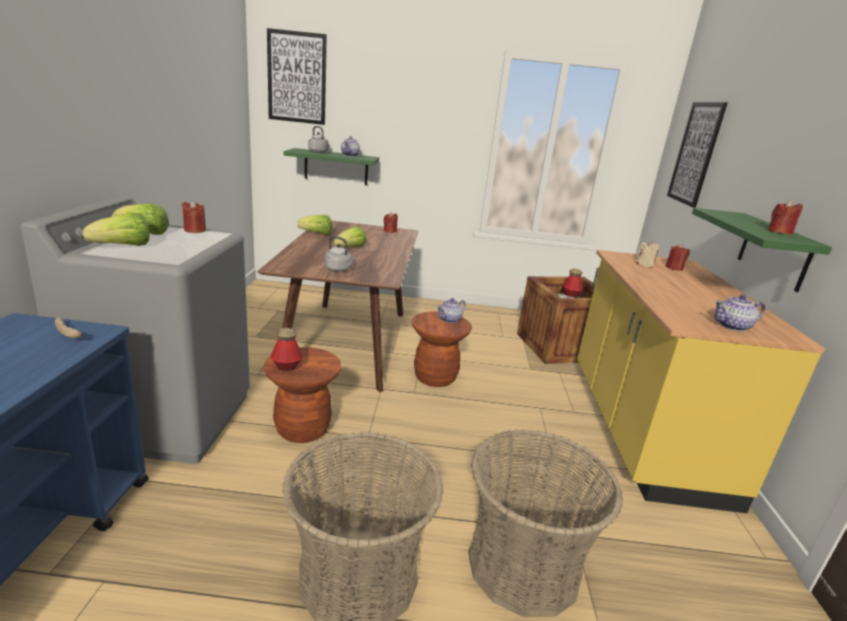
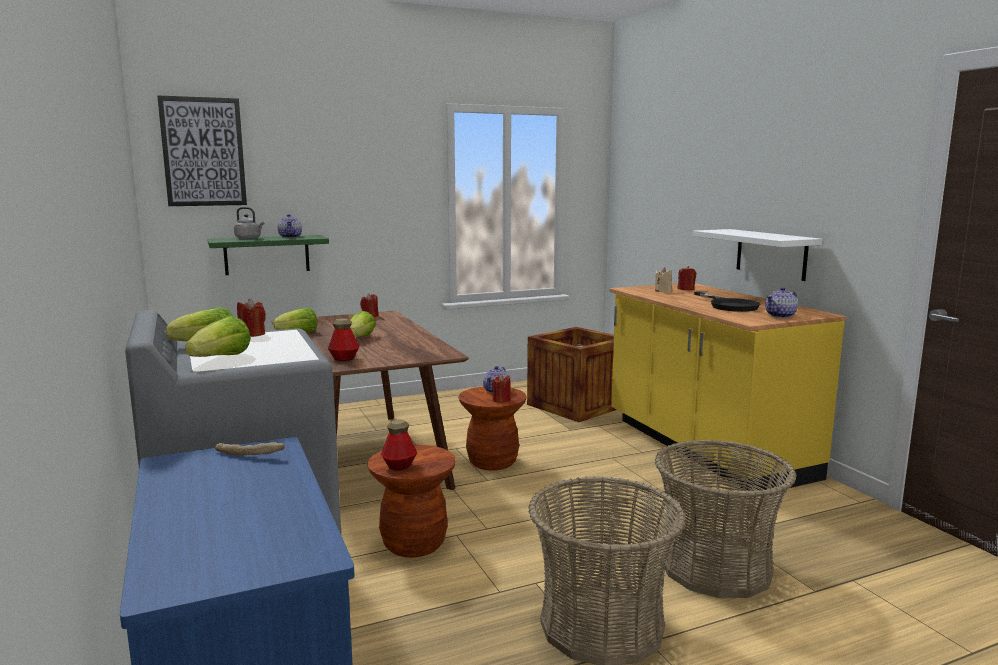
camera: 25 degrees left, 10 degrees down
grey kettle [324,236,356,272] -> none
bottle [562,269,583,297] -> bottle moved to [328,318,359,361]
picture [667,102,727,208] -> none
green shelf [692,208,832,292] -> white shelf [693,229,822,281]
red candle [767,200,803,234] -> red candle moved to [492,374,511,403]
none -> black frying pan [694,292,761,312]

